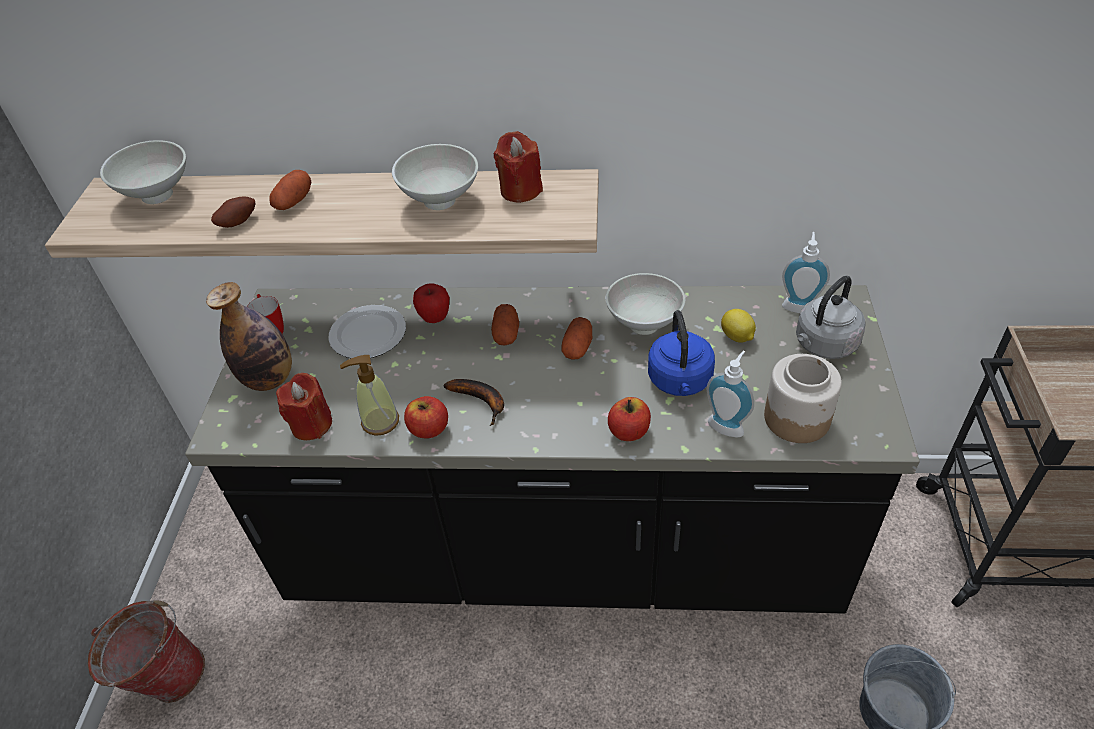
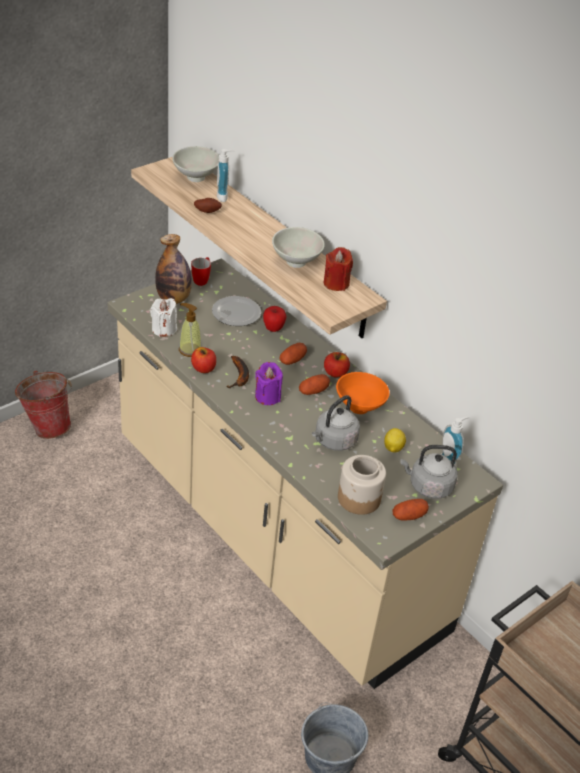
camera: 40 degrees right, 5 degrees down
black counter [185,285,920,614] -> beige counter [107,258,503,689]
potato [269,170,311,210] -> potato moved to [393,499,429,521]
red candle [276,373,332,440] -> white candle [150,298,177,337]
white bowl [606,273,685,335] -> orange bowl [336,372,390,414]
apple [608,397,651,441] -> apple moved to [324,352,350,378]
blue kettle [648,310,715,396] -> grey kettle [312,395,360,451]
soap dispenser [707,351,754,438] -> soap dispenser moved to [217,149,235,202]
none -> purple candle [255,362,283,405]

